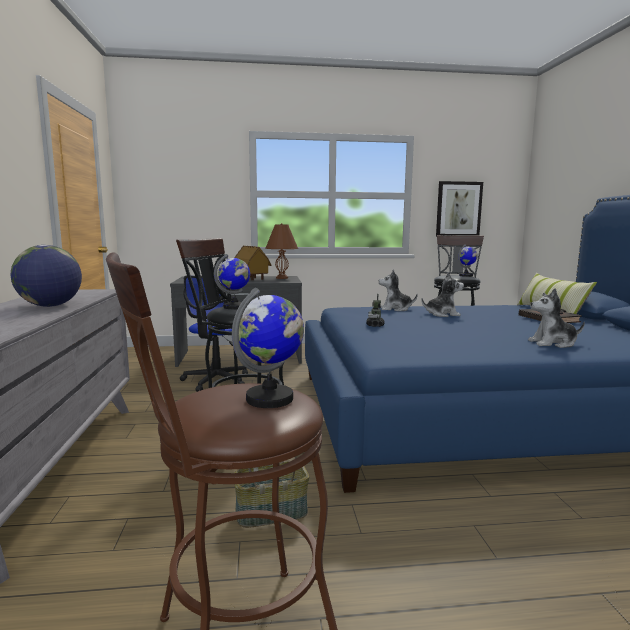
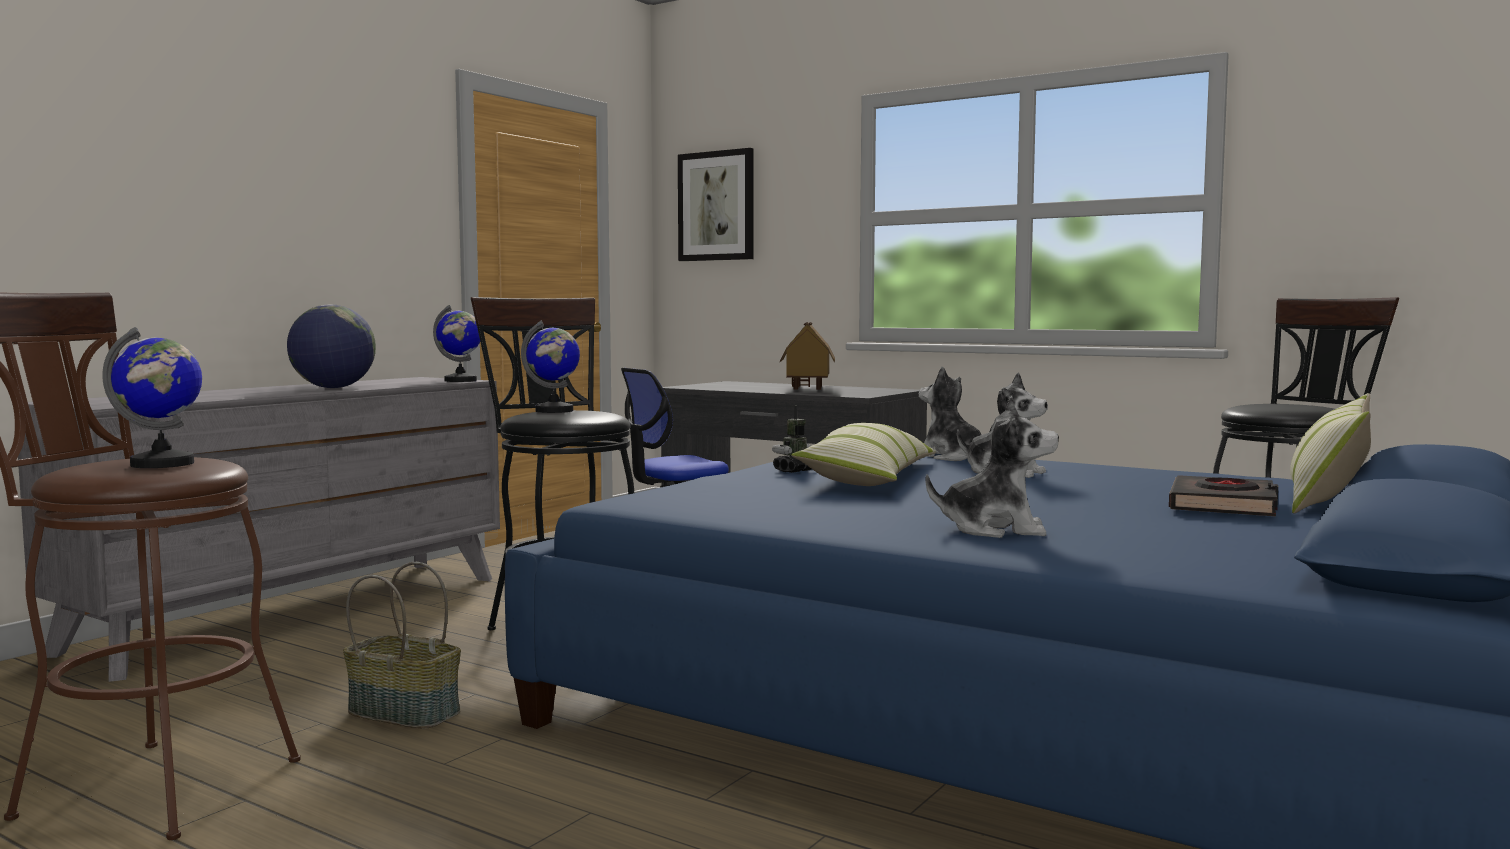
camera: 40 degrees right, 5 degrees down
brown table lamp [265,223,298,279] -> none
picture [436,181,483,237] -> picture moved to [678,148,754,261]
globe [458,244,478,277] -> globe moved to [433,305,480,382]
plush toy [528,288,585,348] -> plush toy turned 150 degrees clockwise [925,396,1059,538]
none -> pillow [791,423,936,486]

